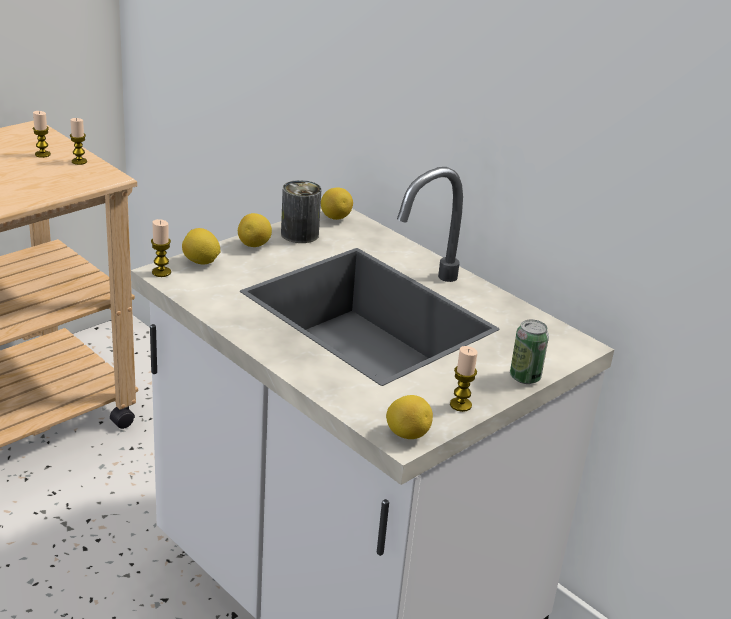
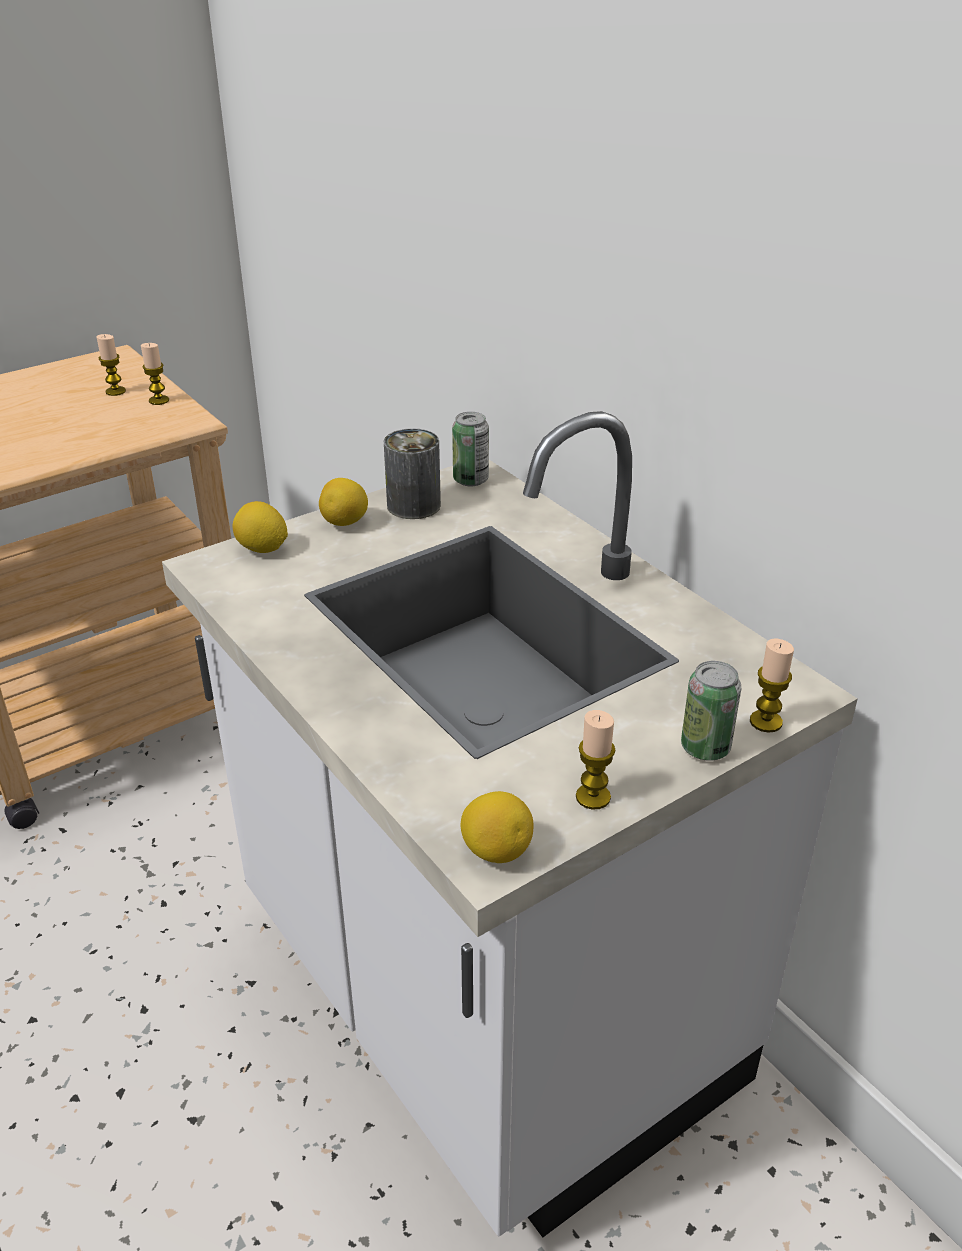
camera: 10 degrees right, 5 degrees up
candle [151,219,171,277] -> candle moved to [750,639,794,733]
lemon [321,188,353,220] -> can [452,412,489,486]

